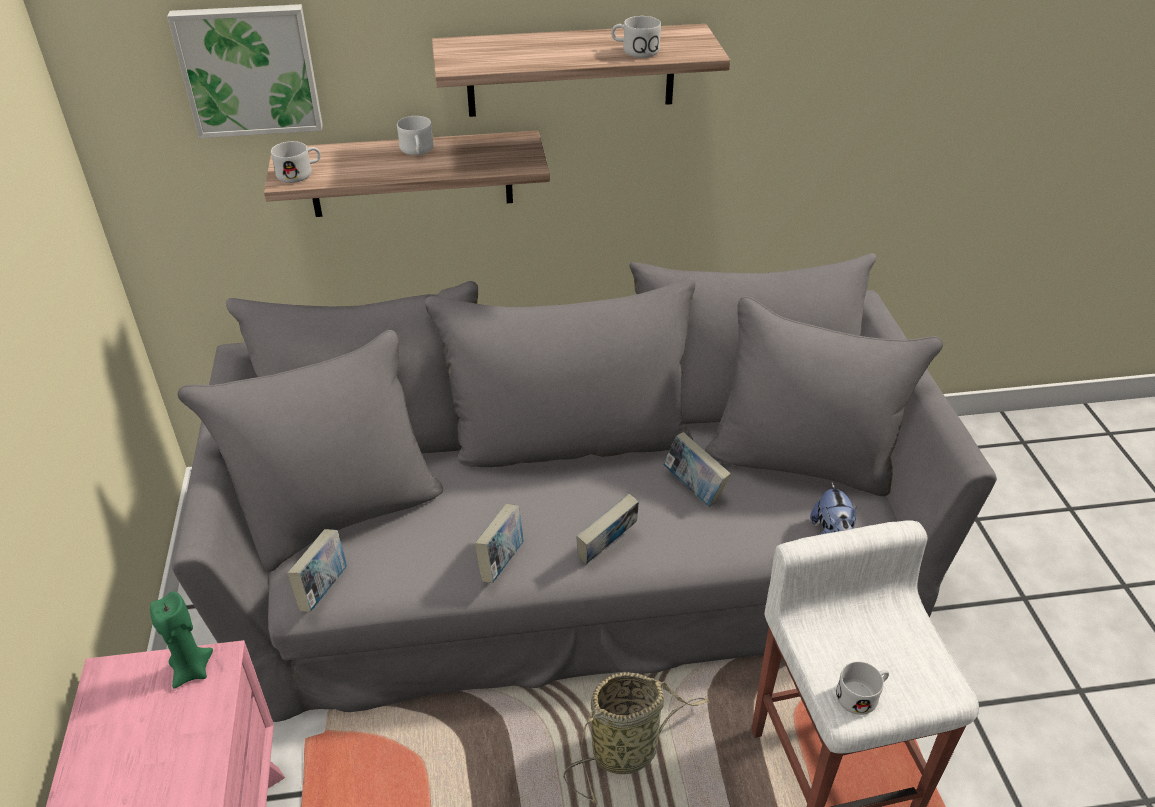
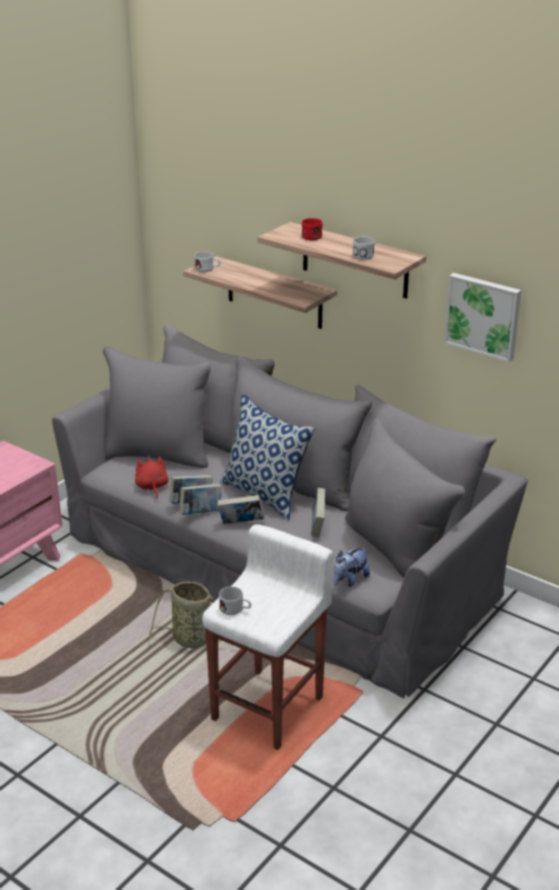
camera: 45 degrees right, 10 degrees down
green candle [150,591,213,689] -> none
picture [167,4,323,138] -> picture moved to [444,273,521,362]
book [287,529,347,612] -> book moved to [180,483,222,515]
white mug [397,116,434,155] -> none
none -> red plush toy [135,456,169,499]
none -> pillow [220,394,315,520]
none -> red mug [302,218,323,240]

